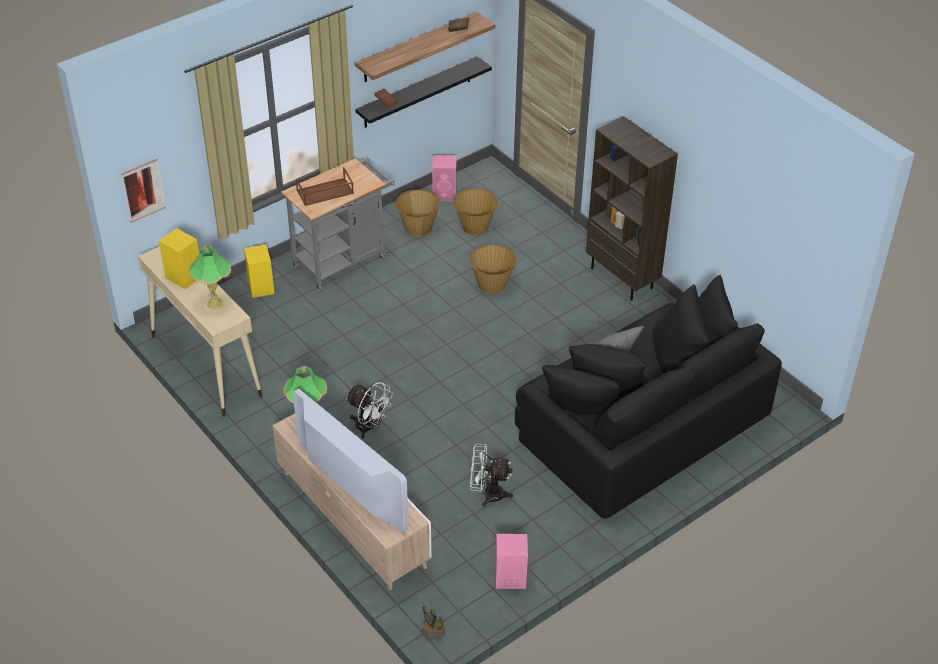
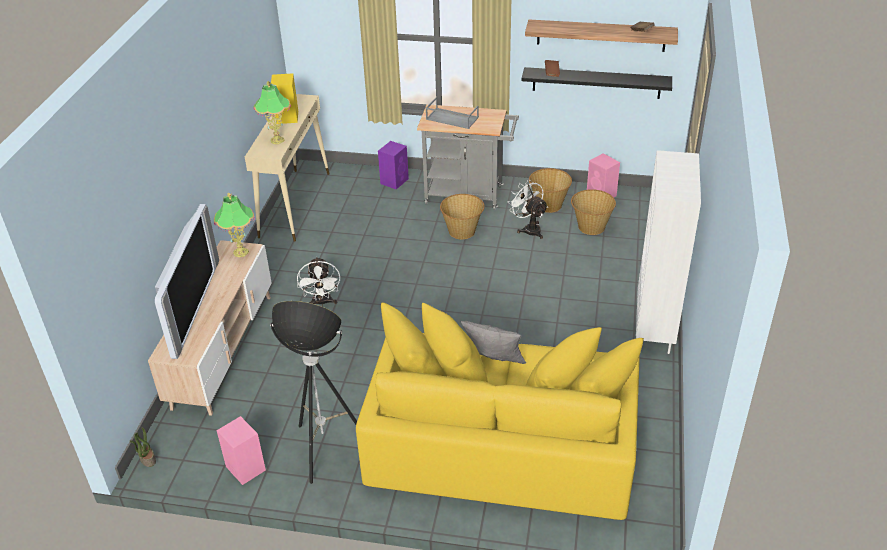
camera: 50 degrees right, 5 degrees down
picture [121,159,166,223] -> none
yellow speaker [244,244,275,298] -> purple speaker [378,141,409,189]
brown tray [296,167,354,206] -> grey tray [425,97,479,129]
basket [470,244,517,294] -> basket moved to [440,194,485,239]
white fan [470,444,513,507] -> white fan moved to [508,181,548,239]
black sofa [515,275,782,519] -> yellow sofa [356,303,644,520]
brown bookcase [586,116,678,301] -> white bookcase [636,150,701,354]
none -> floor lamp [270,301,357,484]

